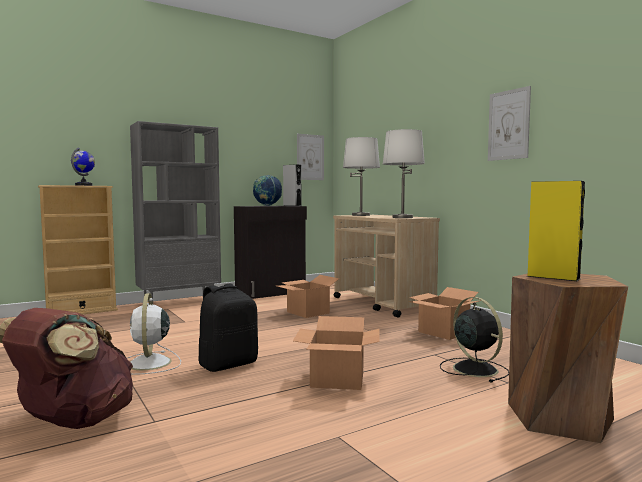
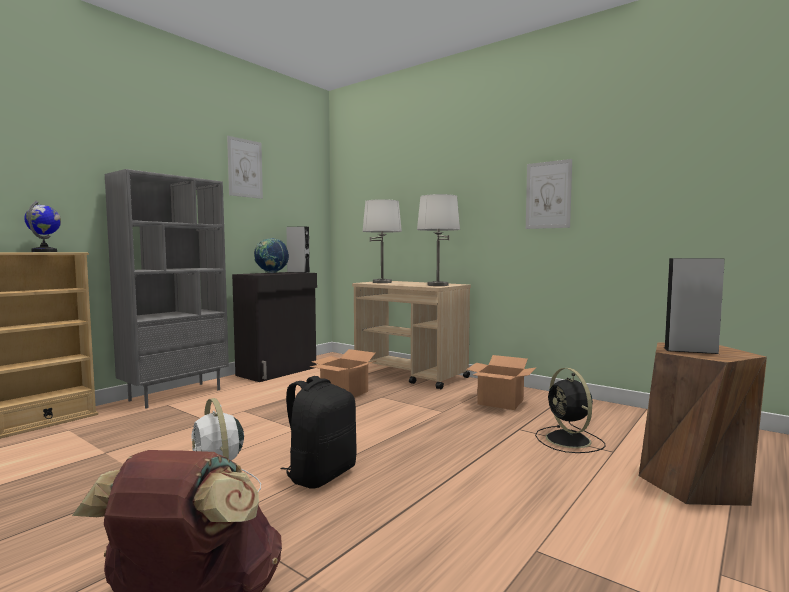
camera: 20 degrees left, 0 degrees up
cardboard box [293,316,380,390] -> none
picture [297,134,324,180] -> picture moved to [227,136,263,199]
black fan [440,297,509,383] -> black fan turned 150 degrees counterclockwise [535,368,605,453]
yellow speaker [526,181,585,281] -> grey speaker [664,258,725,354]

